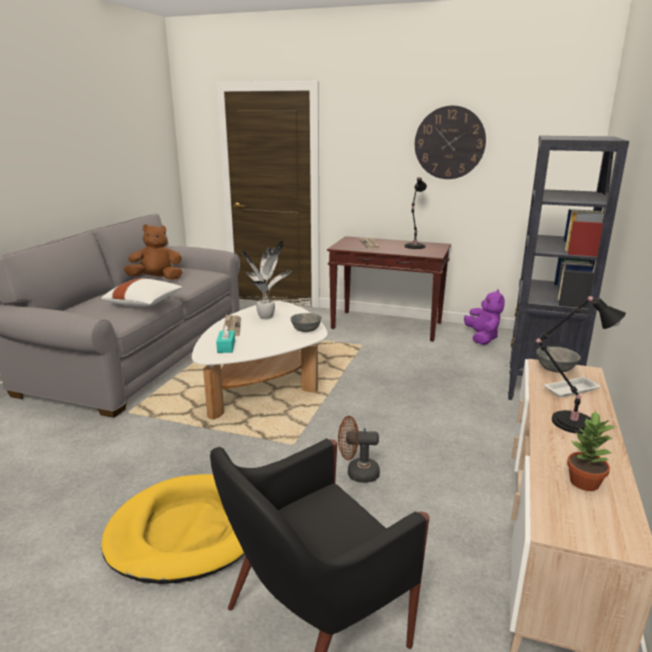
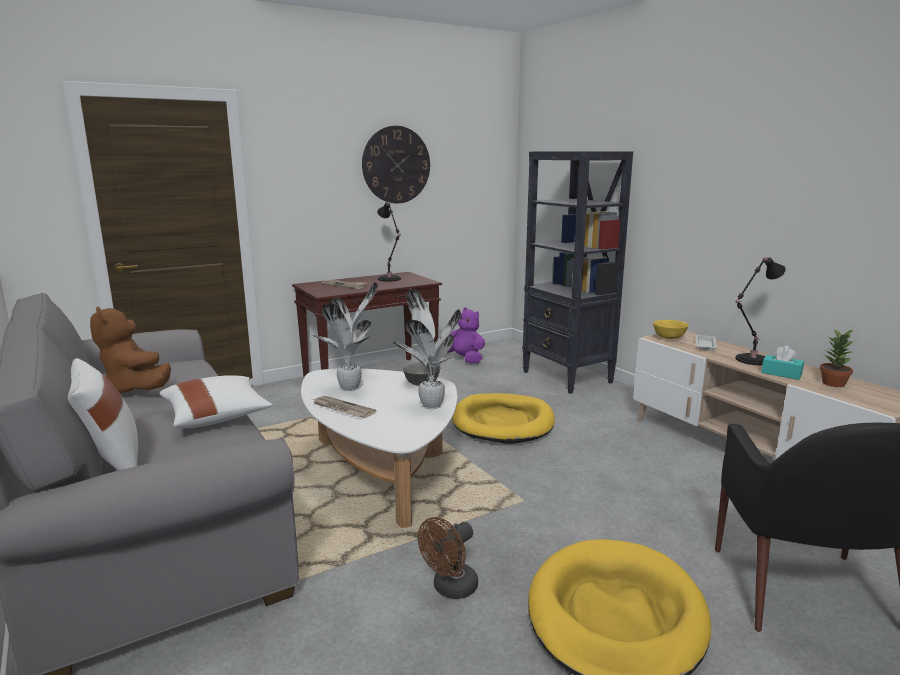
camera: 50 degrees left, 5 degrees down
brown plush toy [124,224,182,280] -> brown plush toy turned 75 degrees counterclockwise [90,307,171,393]
turquoise tissue box [216,325,235,353] -> turquoise tissue box moved to [761,346,804,380]
brown fan [338,416,380,483] -> brown fan moved to [418,517,478,599]
grey bowl [537,347,581,373] -> yellow bowl [653,320,689,339]
none -> white pillow [68,358,138,471]
none -> potted plant [392,288,461,409]
none -> yellow dog bed [452,393,555,444]

